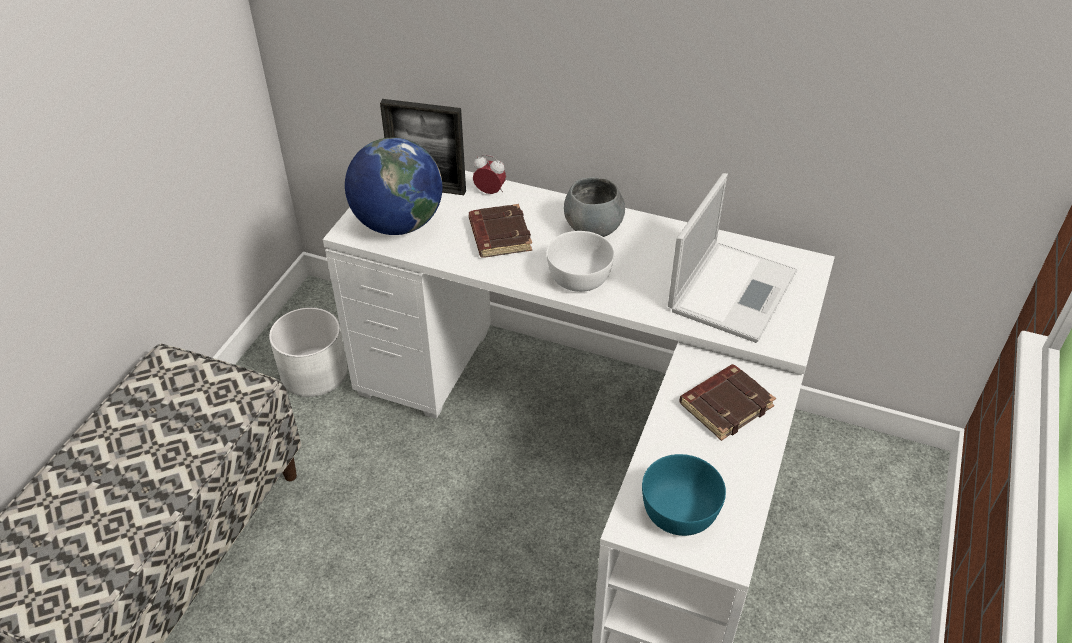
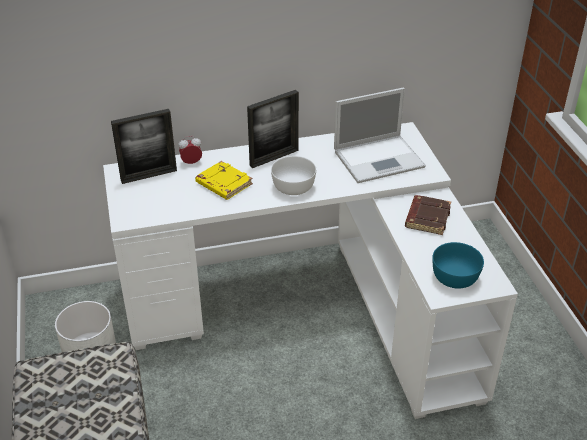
camera: 35 degrees left, 5 degrees down
globe [345,137,442,235] -> none
brown book [469,204,532,258] -> yellow book [195,161,253,200]
grey bowl [564,177,625,237] -> picture frame [247,90,299,168]
laptop [668,173,797,343] -> laptop turned 75 degrees clockwise [334,88,426,183]

